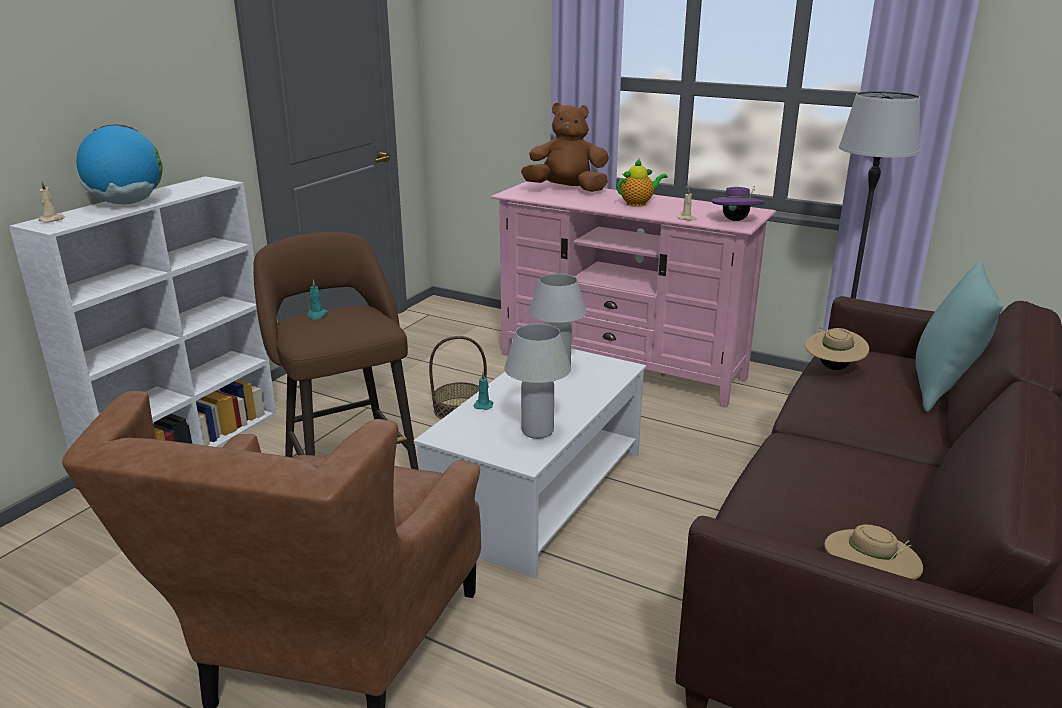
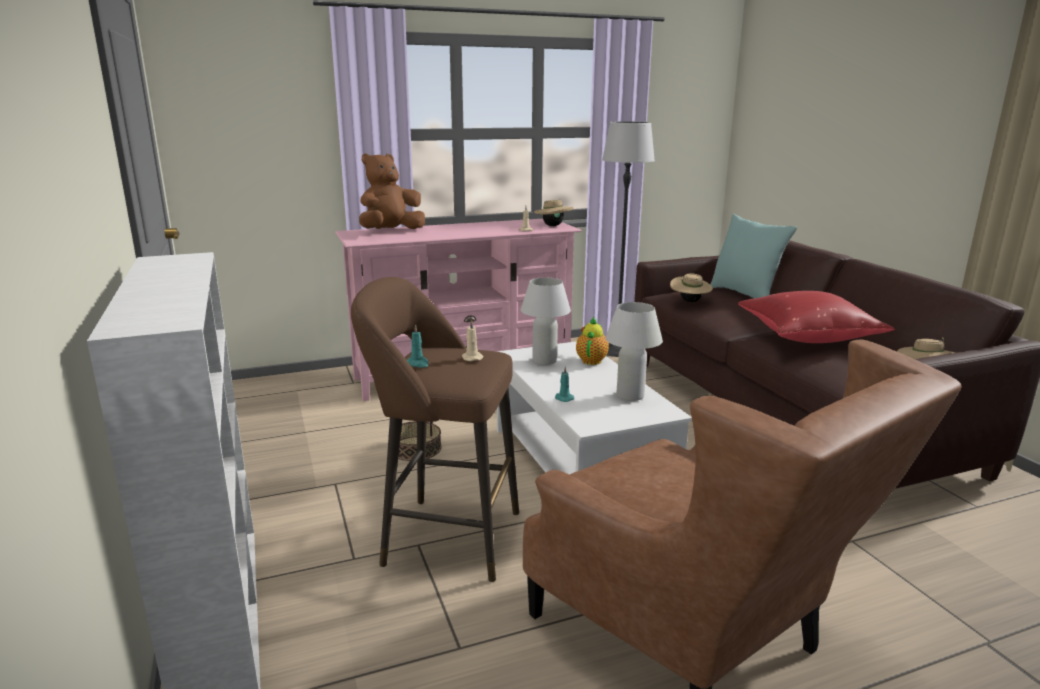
camera: 50 degrees left, 5 degrees down
beige candle [39,181,65,223] -> beige candle moved to [462,320,483,361]
globe [76,124,163,204] -> none
teapot [617,158,668,207] -> teapot moved to [576,317,609,365]
purple hat [712,186,765,221] -> beige hat [534,198,574,226]
none -> red pillow [738,291,895,343]

